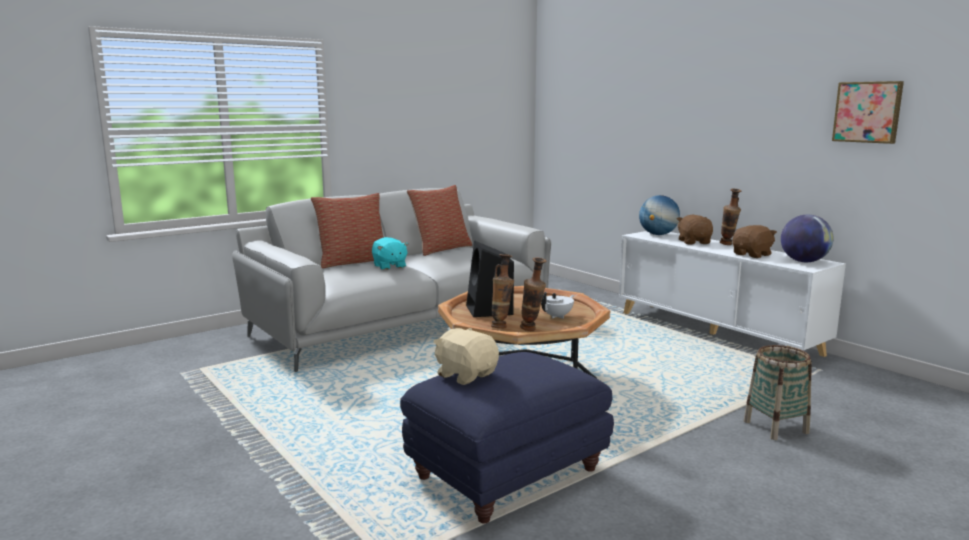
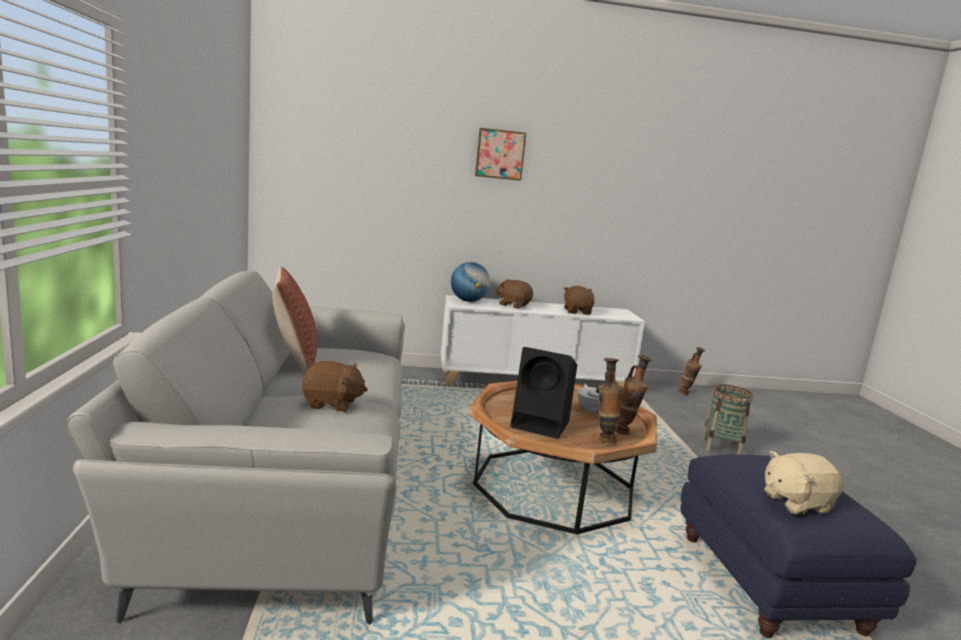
camera: 60 degrees left, 0 degrees up
pillow [311,193,383,269] -> none
turquoise plush toy [372,237,409,270] -> brown plush toy [302,361,368,412]
vase [720,189,741,245] -> vase moved to [678,347,705,395]
globe [781,215,834,262] -> none
picture [832,81,904,144] -> picture moved to [475,128,527,181]

